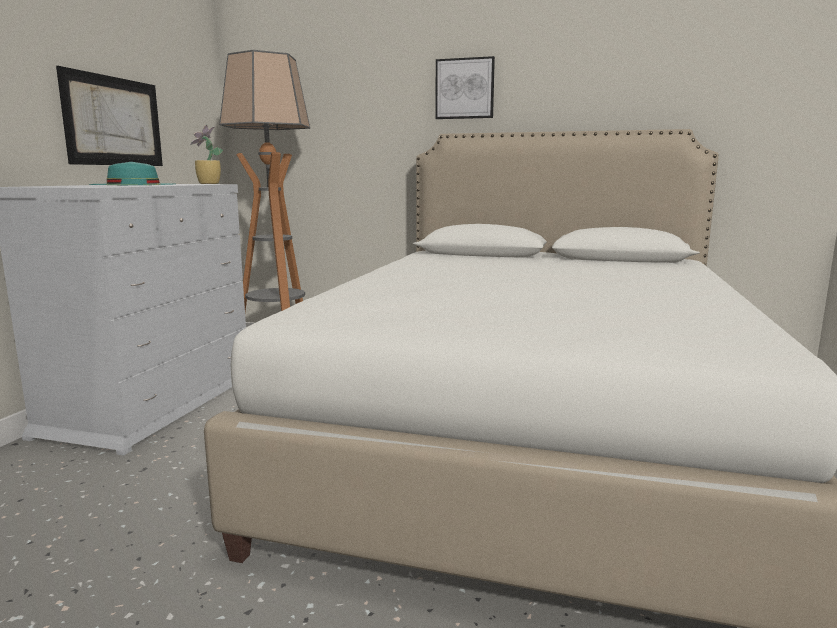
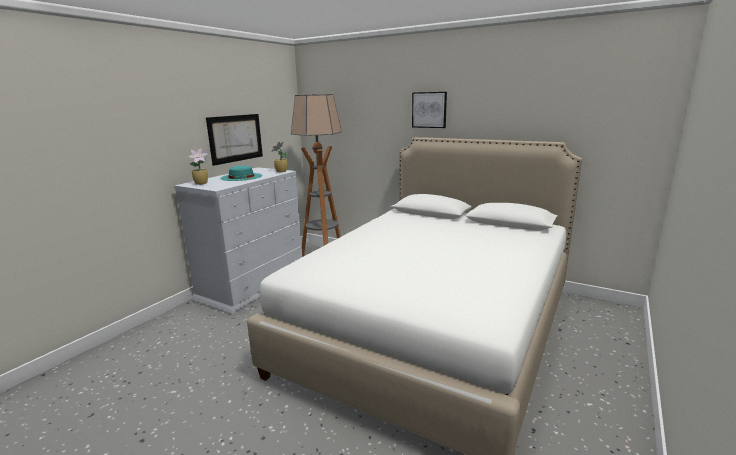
camera: 15 degrees right, 5 degrees up
none -> potted plant [188,149,208,185]

